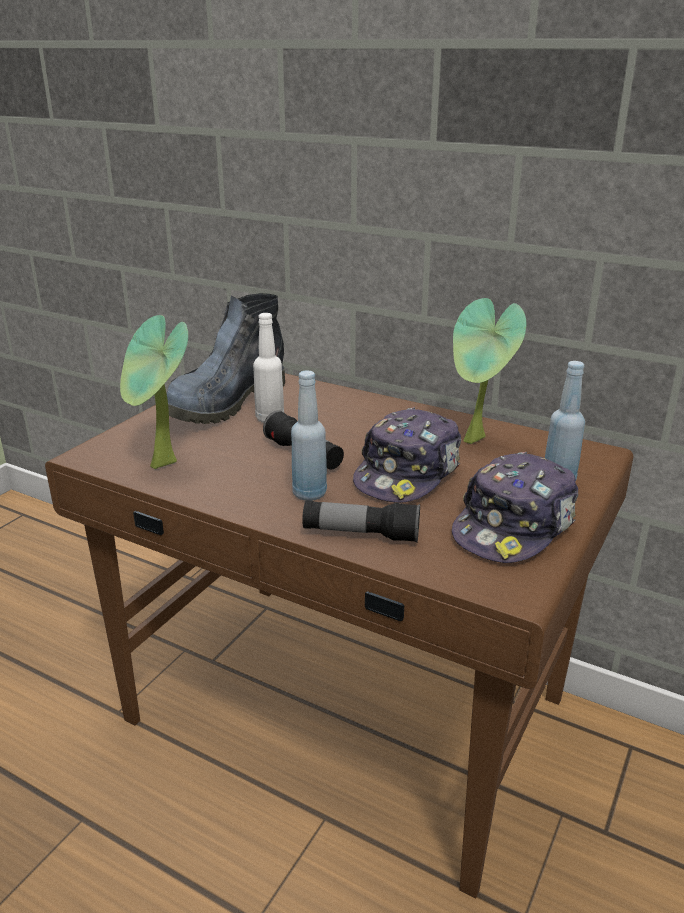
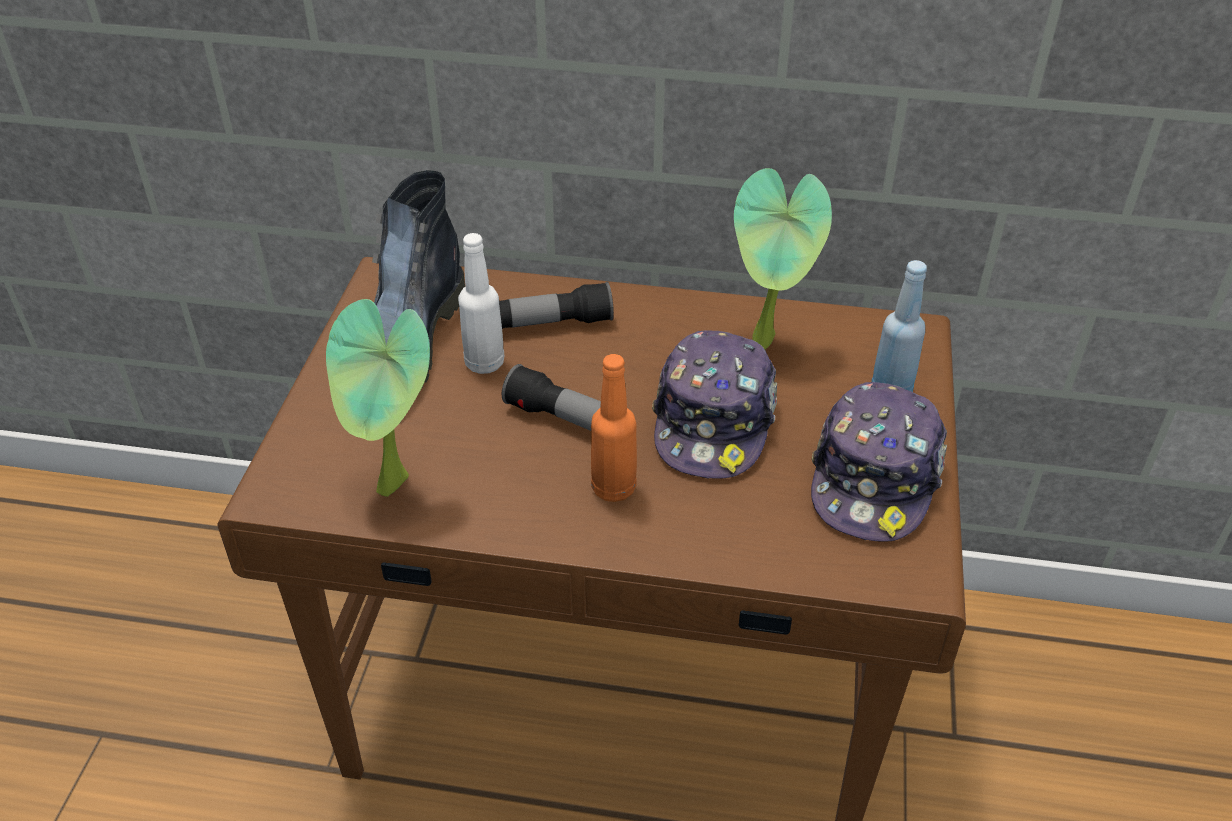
camera: 20 degrees left, 15 degrees up
blue bottle [291,370,327,501] -> orange bottle [591,354,637,502]
flashlight [302,500,420,543] -> flashlight moved to [499,282,614,329]

